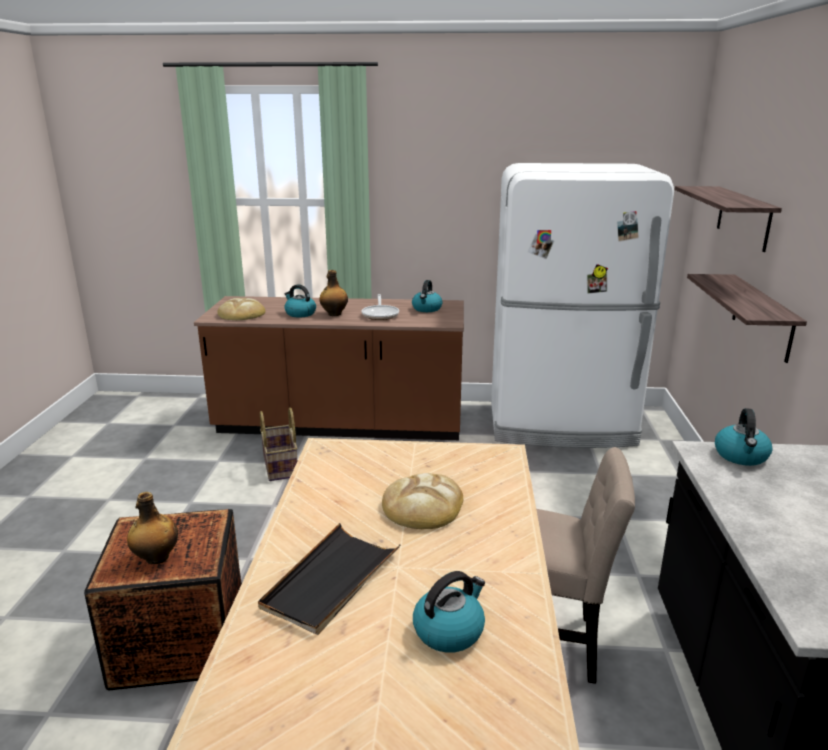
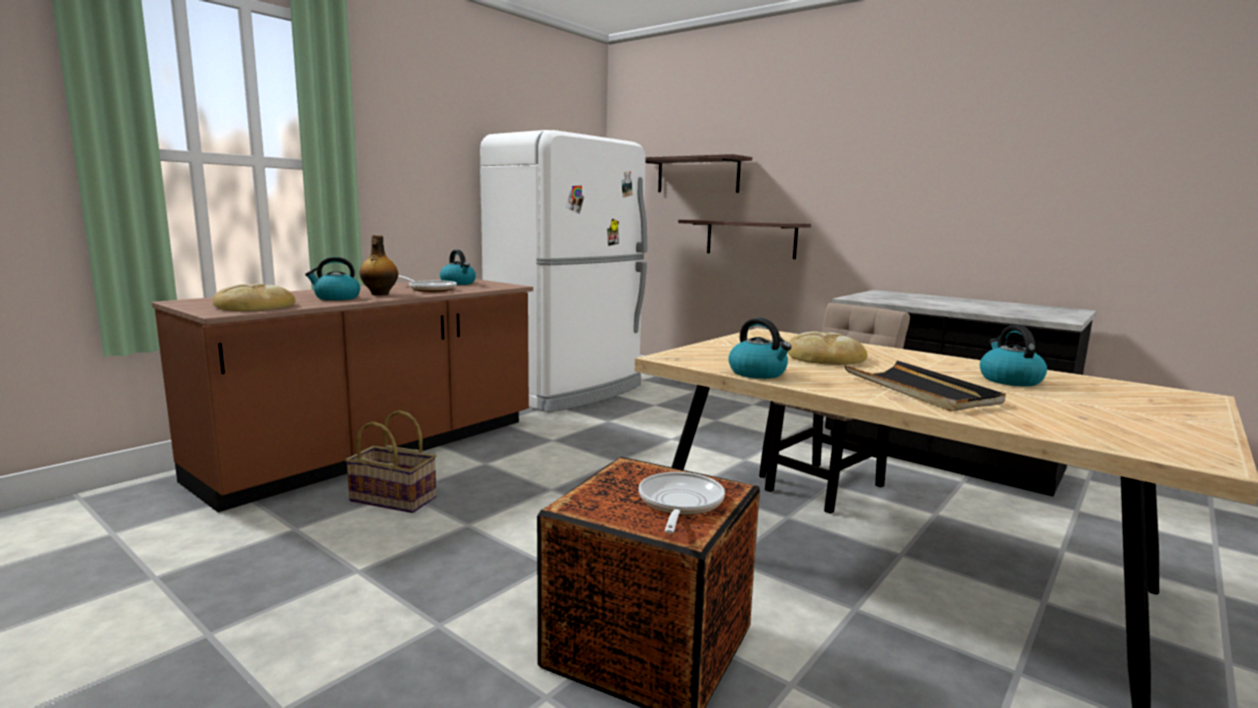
camera: 55 degrees left, 10 degrees down
bottle [127,492,178,564] -> frying pan [639,472,725,533]
kettle [715,408,772,466] -> kettle moved to [729,318,792,379]

